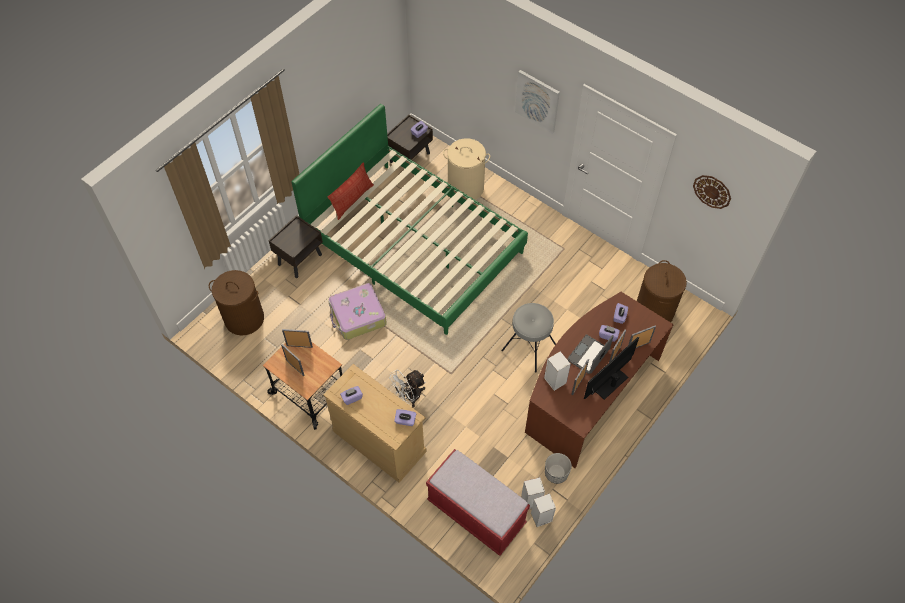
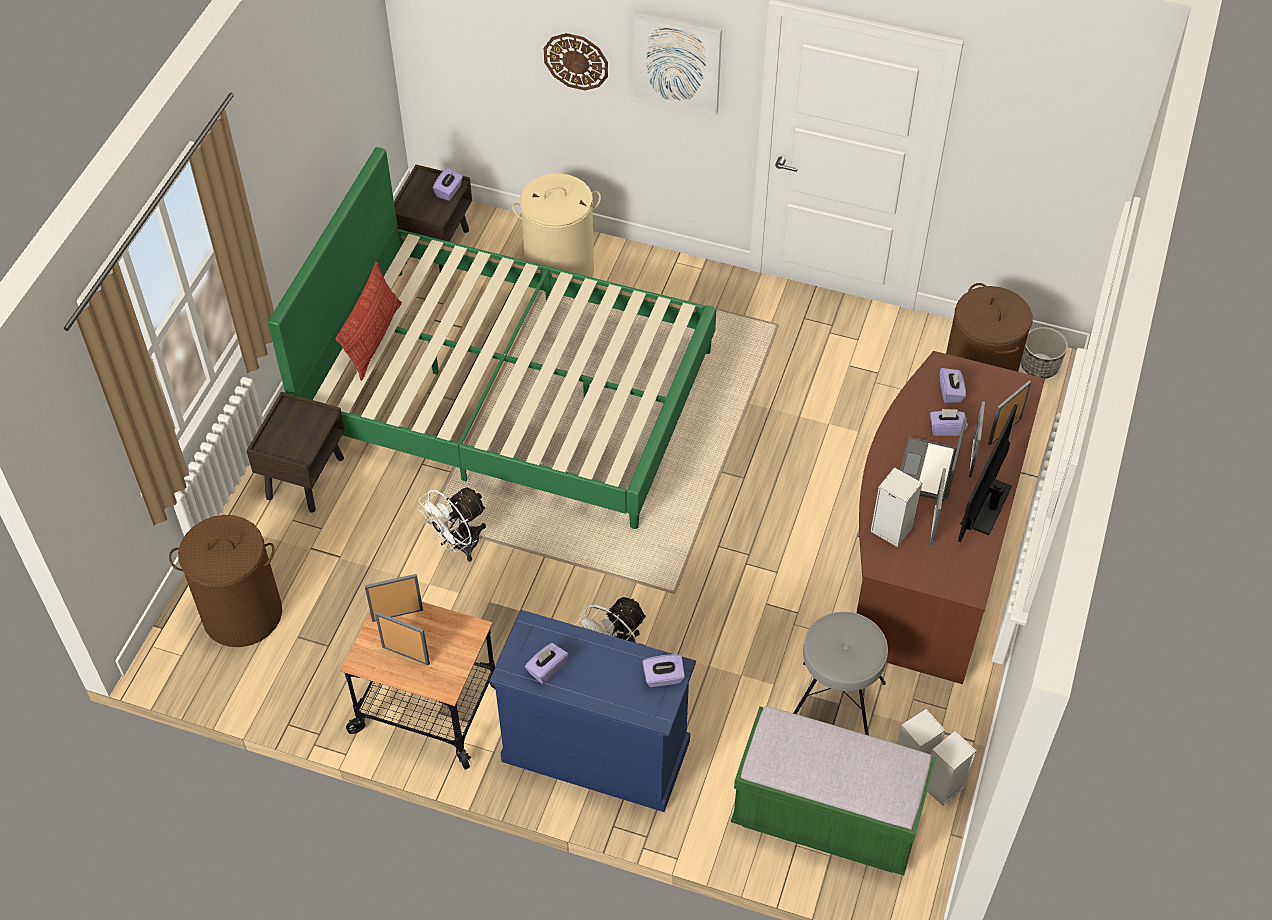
camera: 20 degrees left, 5 degrees down
beige dresser [323,364,427,483] -> blue dresser [490,610,696,812]
suitcase [328,283,387,340] -> white fan [417,488,487,562]
red bench [426,449,530,556] -> green bench [731,706,936,876]
grey stool [502,303,556,373] -> grey stool moved to [794,612,888,736]
planter [545,453,572,484] -> planter moved to [1021,327,1068,379]
wall clock [693,175,731,209] -> wall clock moved to [544,33,608,90]

